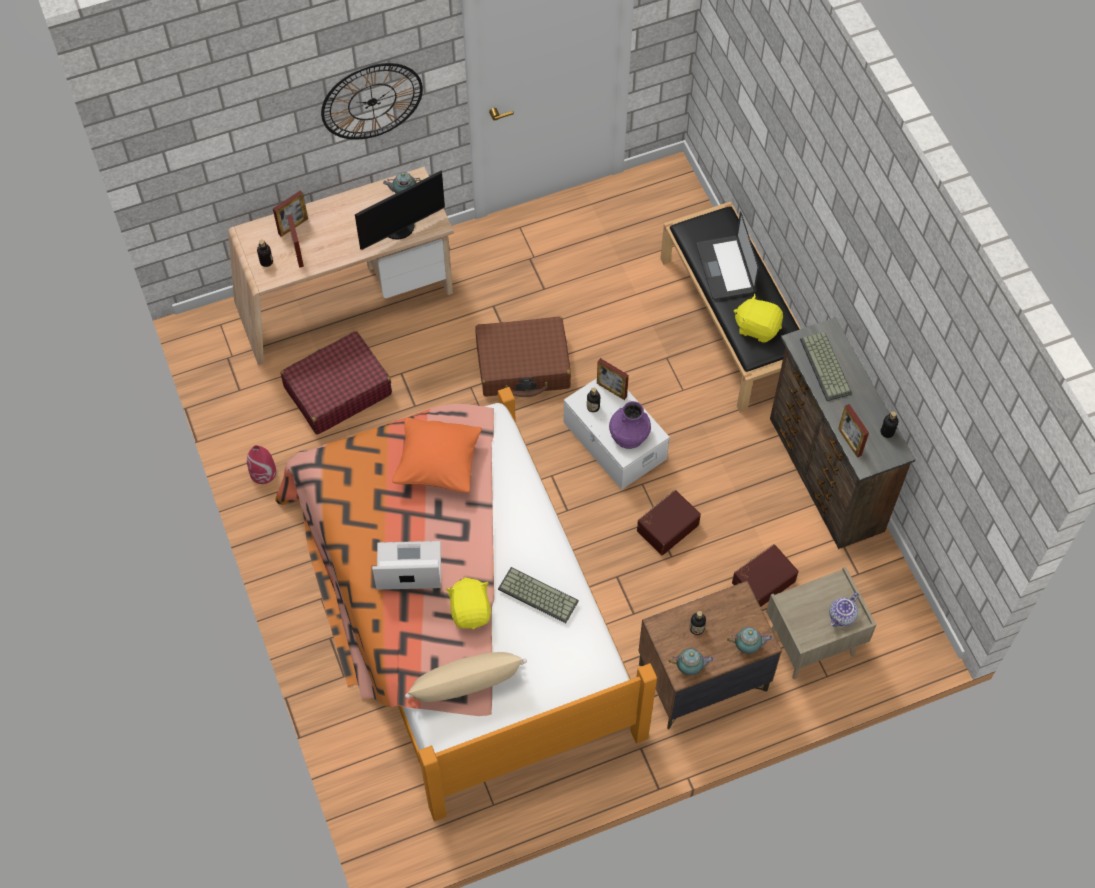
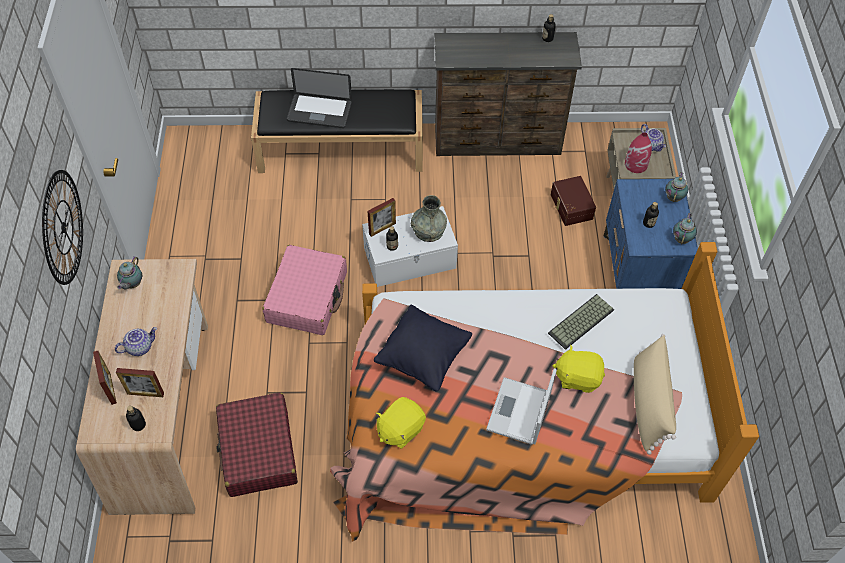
camera: 70 degrees left, 5 degrees down
red vase [247,445,276,484] -> red vase moved to [625,132,652,173]
monitor [355,170,445,250] -> none
orange pillow [392,417,482,493] -> black pillow [374,305,472,392]
brown suitcase [475,316,571,397] -> pink suitcase [262,245,347,335]
purple vase [609,401,651,449] -> grey vase [411,195,447,242]
brown storage box [637,490,701,555] -> none
brown nightstand [639,581,782,729] -> blue nightstand [604,179,698,289]
yellow plush toy [734,293,783,343] -> yellow plush toy moved to [376,397,426,449]
keyboard [800,332,852,401] -> none
picture frame [838,404,869,458] -> none
none -> teapot [115,327,157,356]

